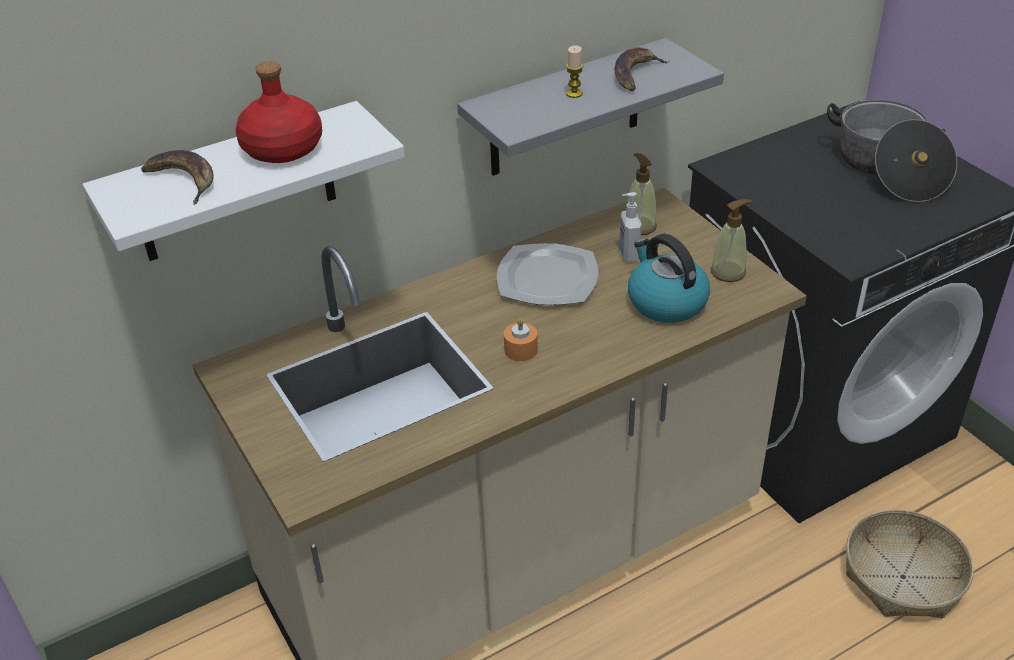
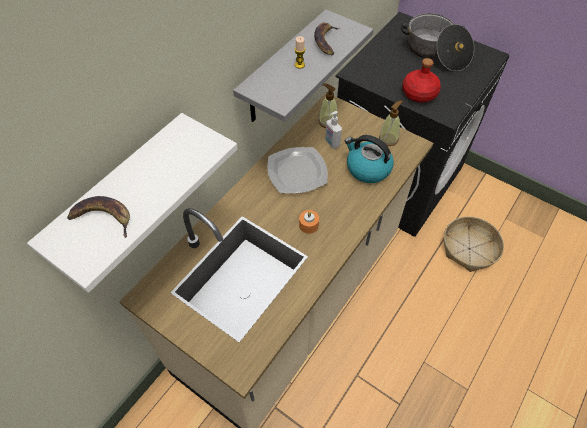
camera: 25 degrees left, 15 degrees up
red bottle [235,61,322,163] -> red bottle moved to [402,58,441,103]

